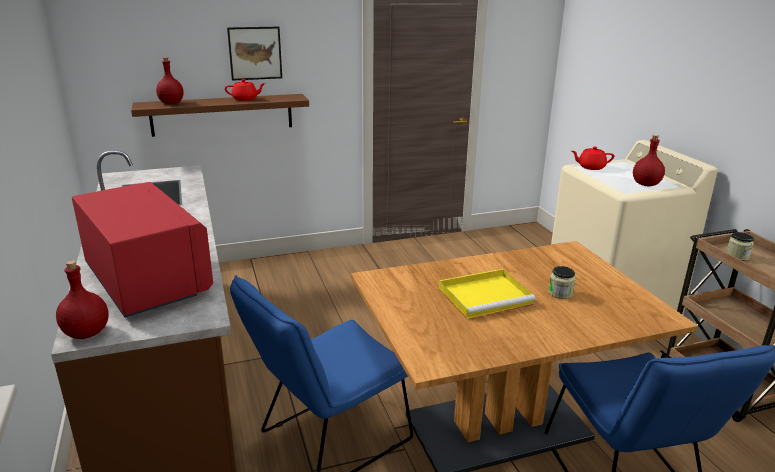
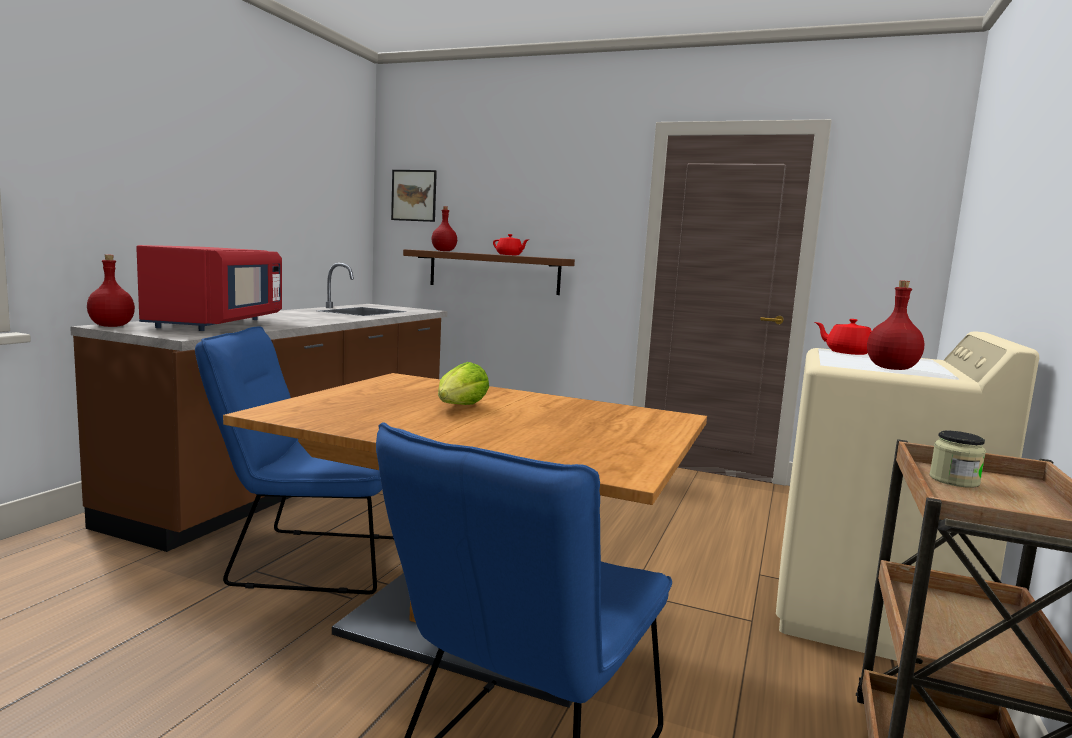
camera: 40 degrees right, 15 degrees down
picture [227,27,282,81] -> picture moved to [391,170,437,222]
yellow tray [439,269,536,319] -> lettuce [438,362,489,405]
jar [548,266,575,299] -> none

